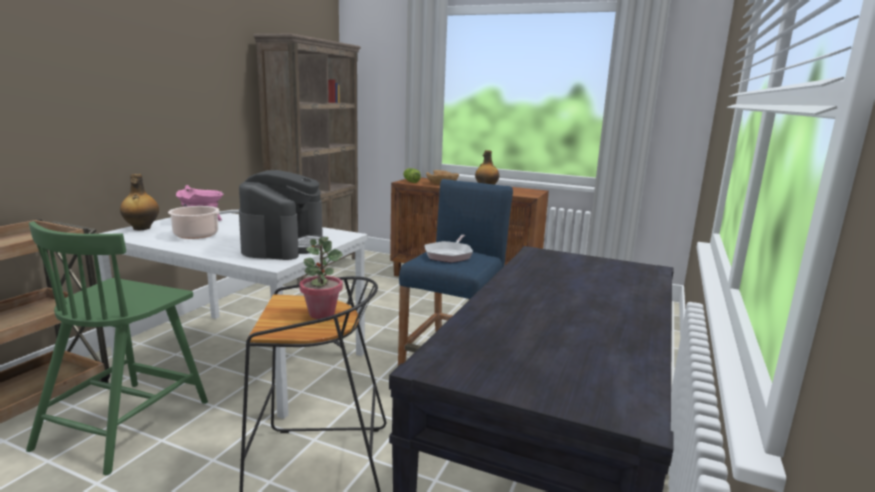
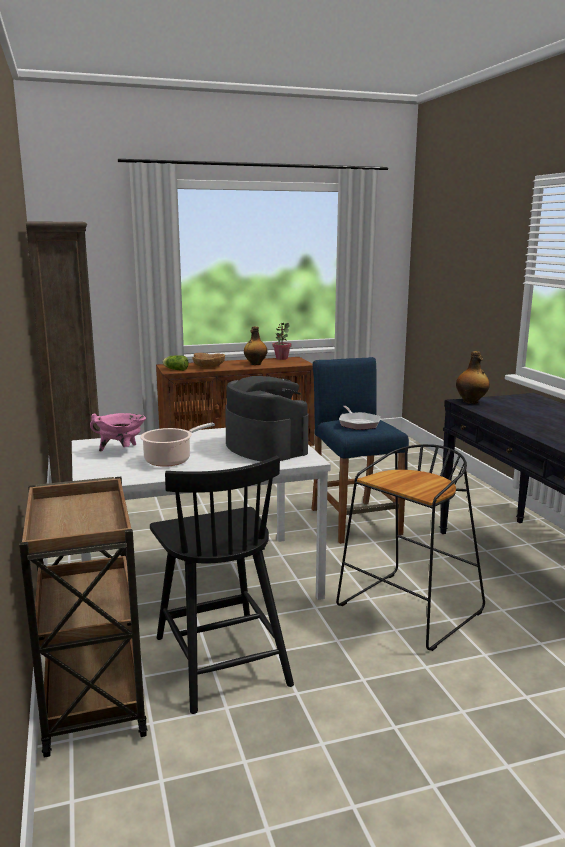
camera: 40 degrees left, 0 degrees up
green chair [26,221,208,475] -> black chair [150,456,294,714]
bottle [120,174,159,231] -> bottle moved to [456,351,490,404]
potted plant [299,237,343,319] -> potted plant moved to [272,322,292,360]

